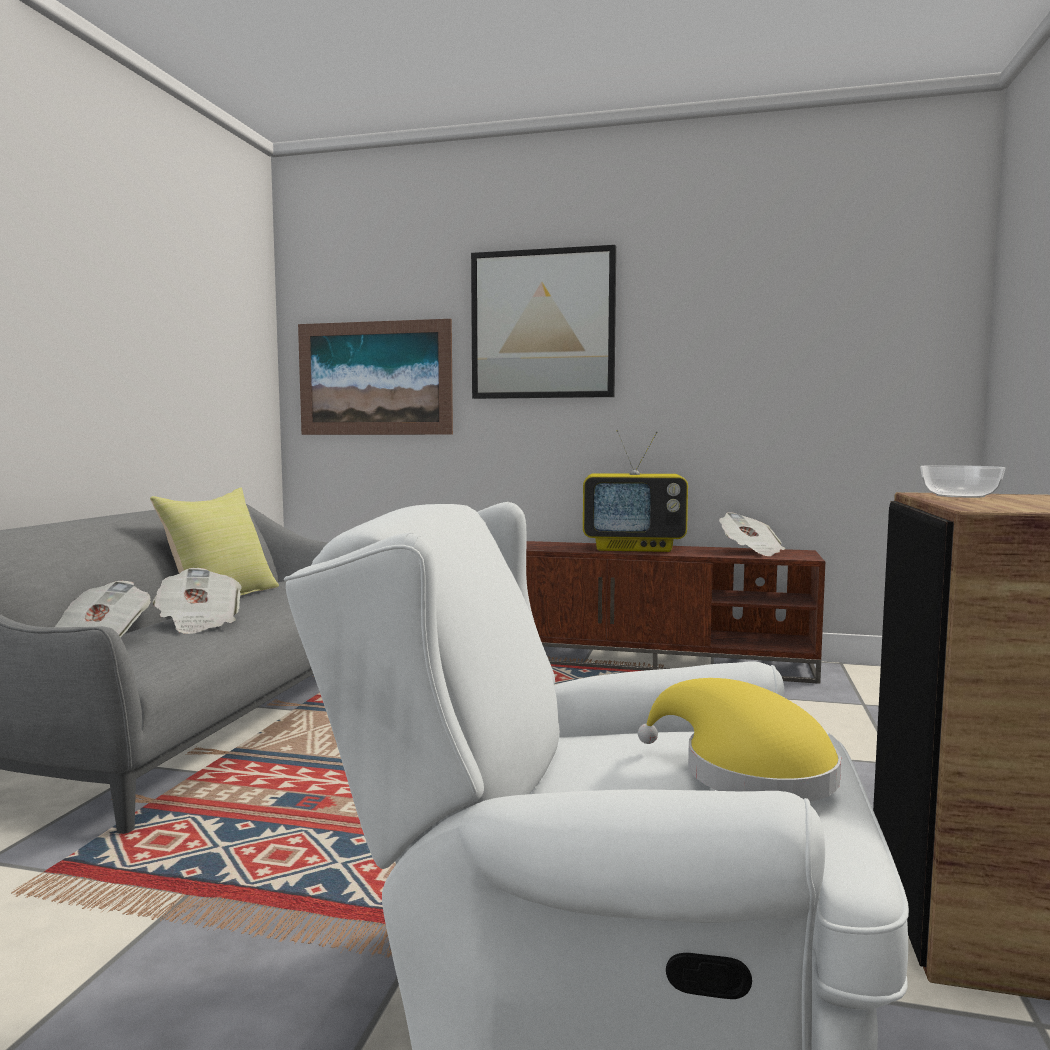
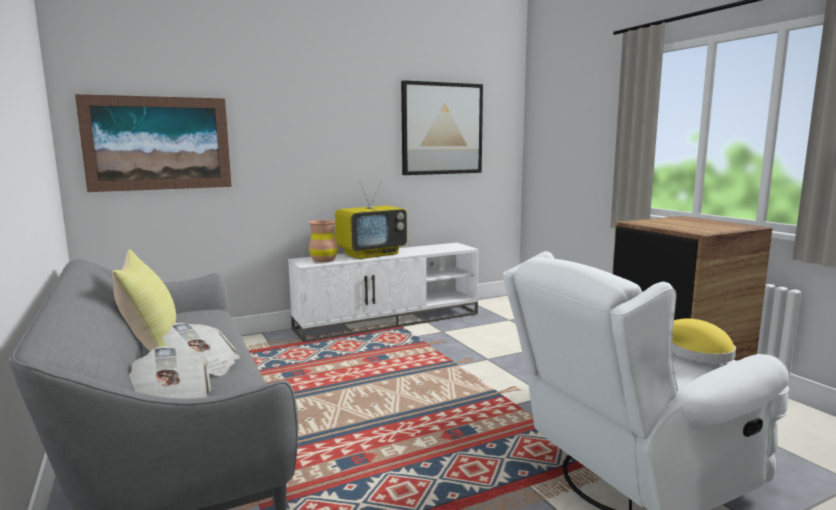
camera: 40 degrees left, 5 degrees up
picture [471,245,616,399] -> picture moved to [401,80,483,175]
brown tv stand [526,541,825,684] -> white tv stand [288,243,479,343]
newspaper [719,512,785,556] -> none
bowl [920,465,1006,498] -> none
none -> brown vase [308,220,338,262]

